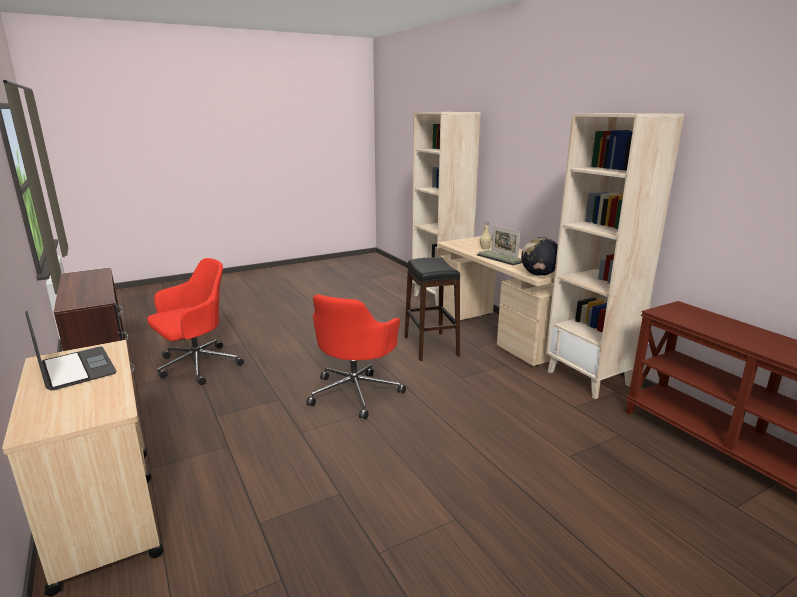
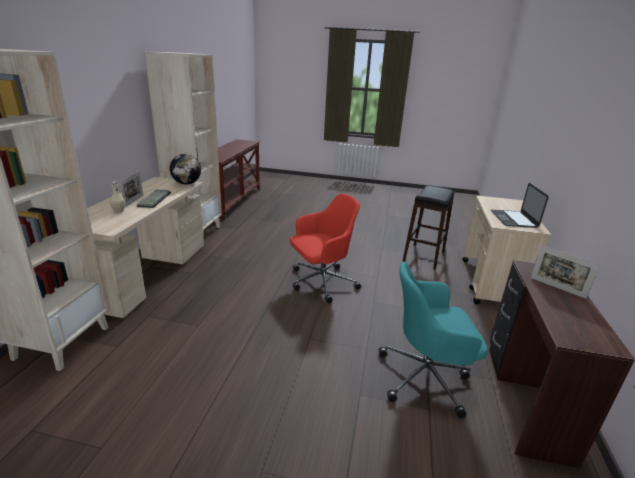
camera: 140 degrees left, 5 degrees up
red office chair [147,258,244,385] -> turquoise office chair [379,262,488,418]
black stool [404,257,460,361] -> black stool moved to [403,186,454,270]
none -> picture frame [530,246,600,299]

